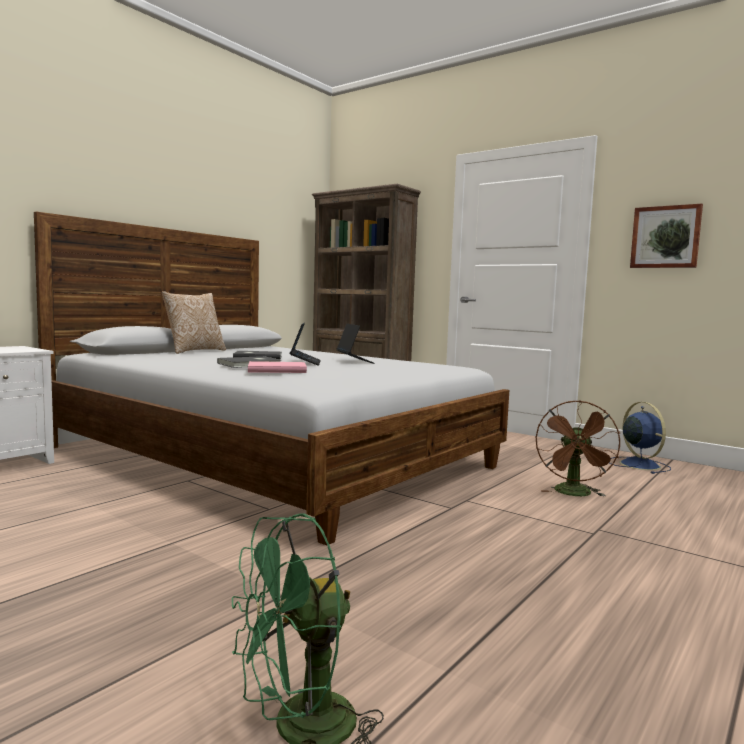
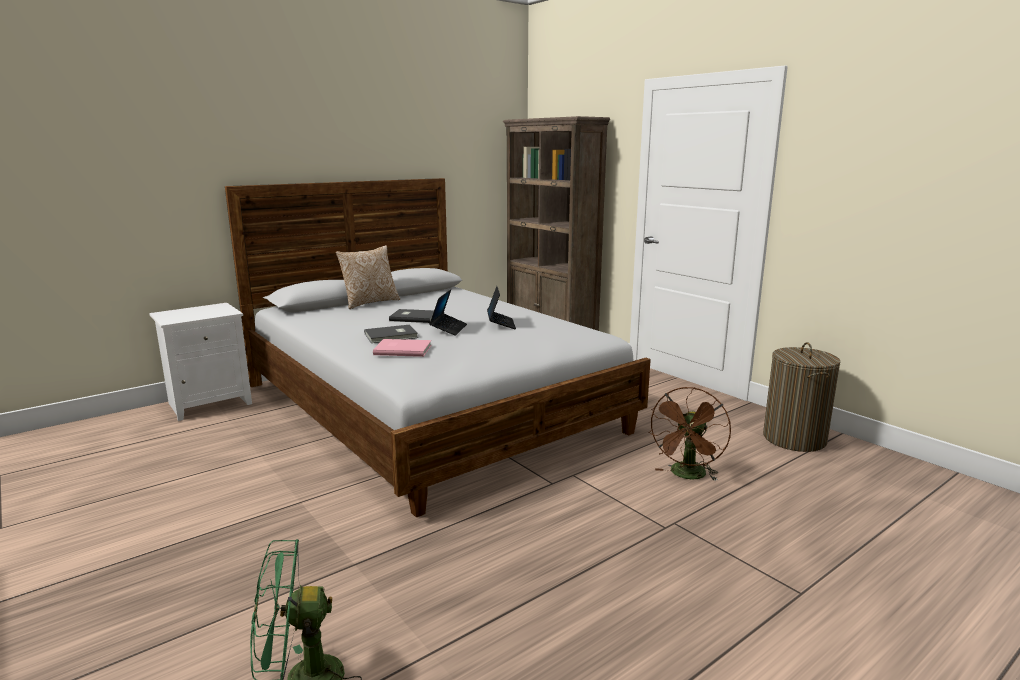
camera: 15 degrees right, 10 degrees up
blue fan [609,402,671,474] -> laundry basket [763,342,841,452]
picture [630,204,703,268] -> none

